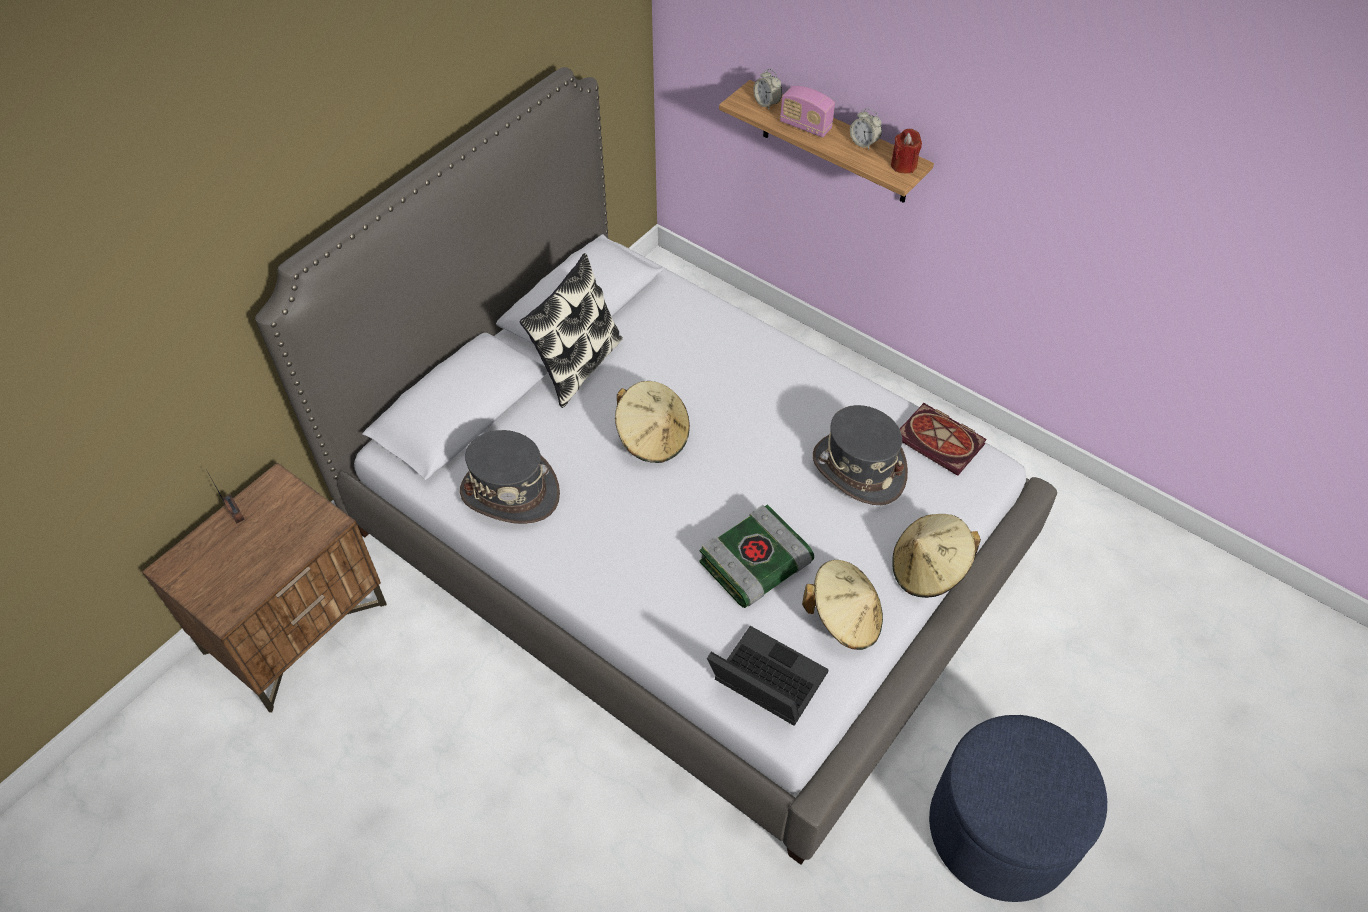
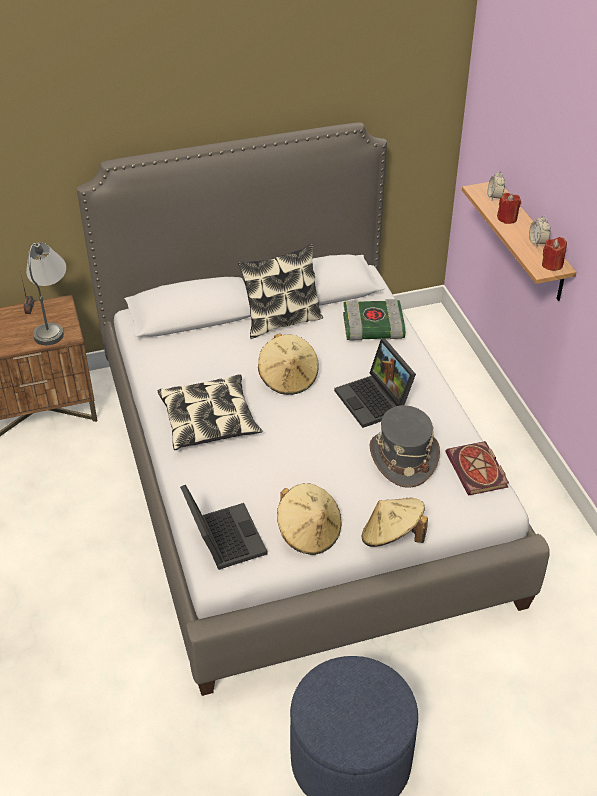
camera: 35 degrees right, 10 degrees down
grey hat [460,430,560,524] -> none
book [699,504,814,608] -> book moved to [343,299,405,341]
radio [780,86,835,138] -> red candle [497,193,521,224]
none -> grey table lamp [26,242,66,345]
none -> pillow [158,374,262,450]
none -> laptop [334,339,416,428]

